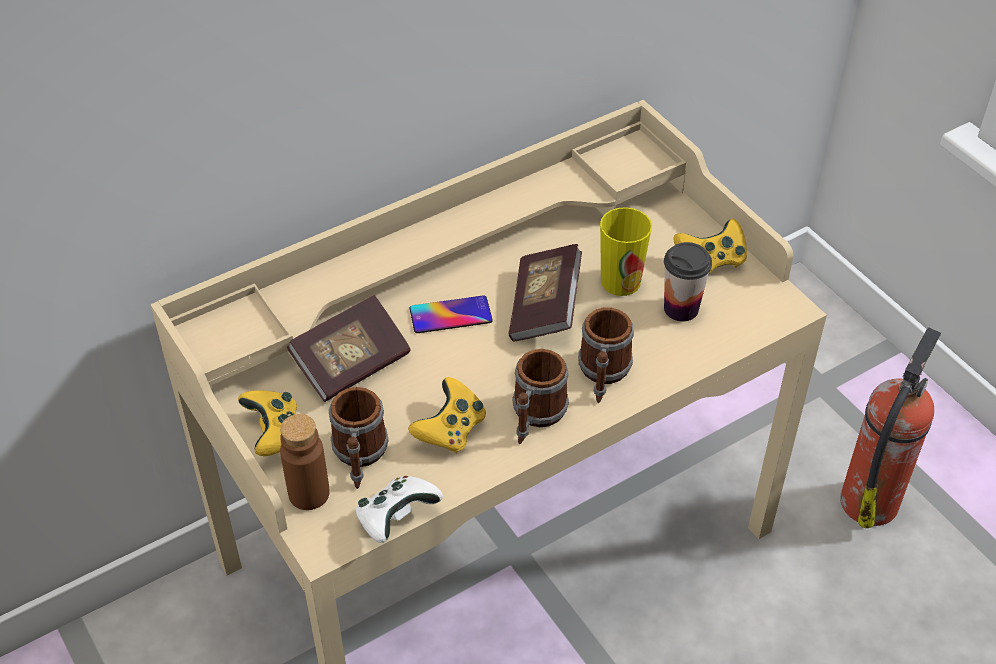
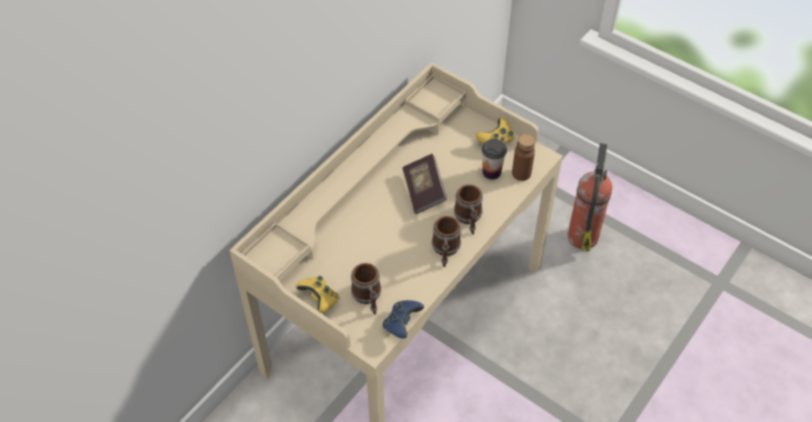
camera: 20 degrees left, 5 degrees up
brown bottle [280,414,330,510] -> brown bottle moved to [512,134,535,181]
book [287,295,410,402] -> none
white game controller [355,476,443,543] -> blue game controller [382,300,424,339]
yellow game controller [408,377,486,453] -> none
phone [410,295,493,333] -> none
cup [600,207,652,296] -> none

